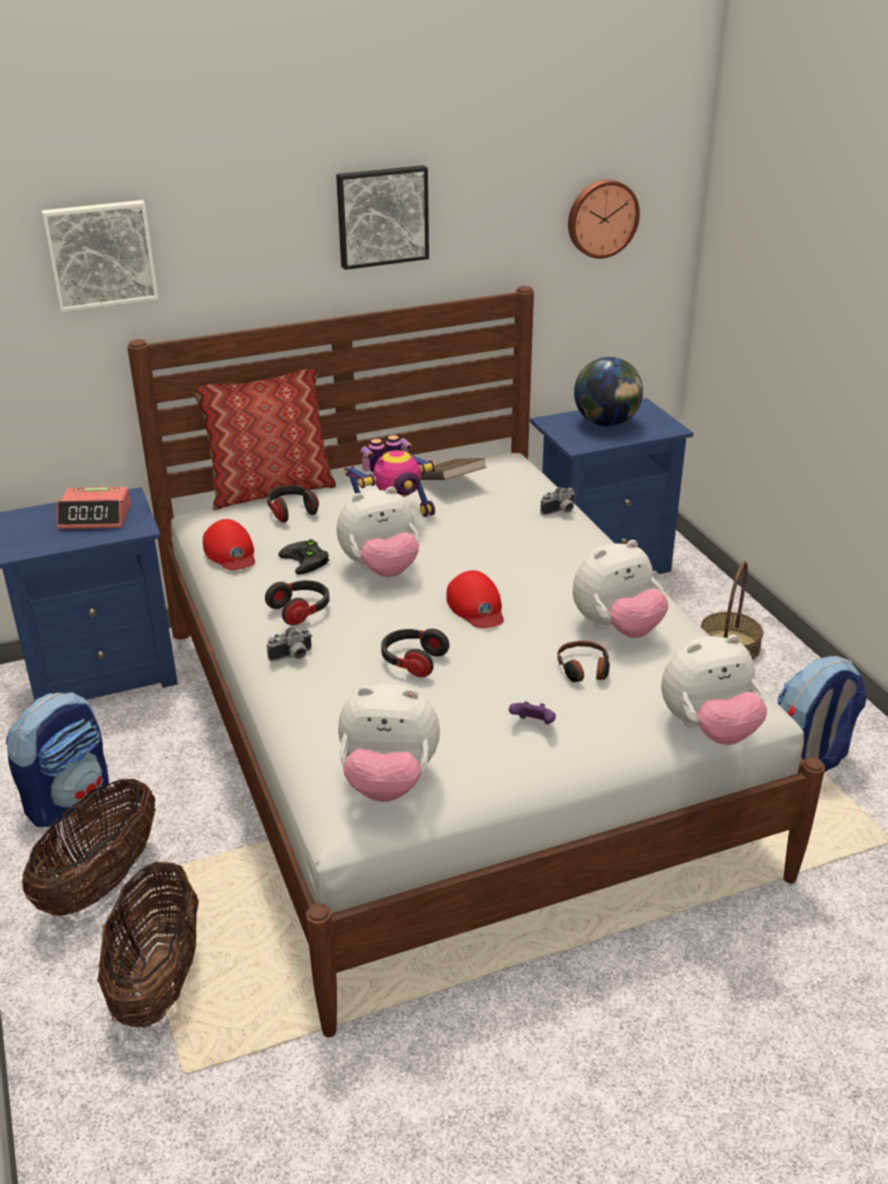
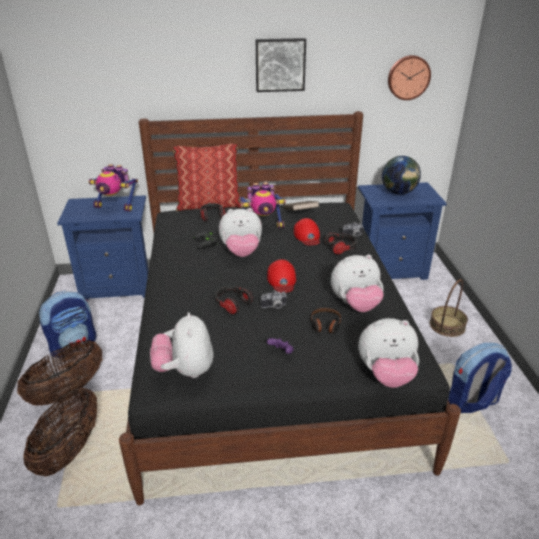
camera: 15 degrees right, 0 degrees up
picture [41,200,158,312] -> none
alarm clock [57,487,131,529] -> toy robot [88,164,138,212]
white bed [127,286,825,1037] -> black bed [119,111,461,505]
red cap [203,519,255,570] -> red cap moved to [294,218,320,245]
headphones [265,580,329,625] -> headphones moved to [324,232,357,255]
camera [267,627,312,662] -> camera moved to [261,290,287,309]
plush toy [338,684,440,802] -> plush toy turned 60 degrees clockwise [150,312,213,378]

